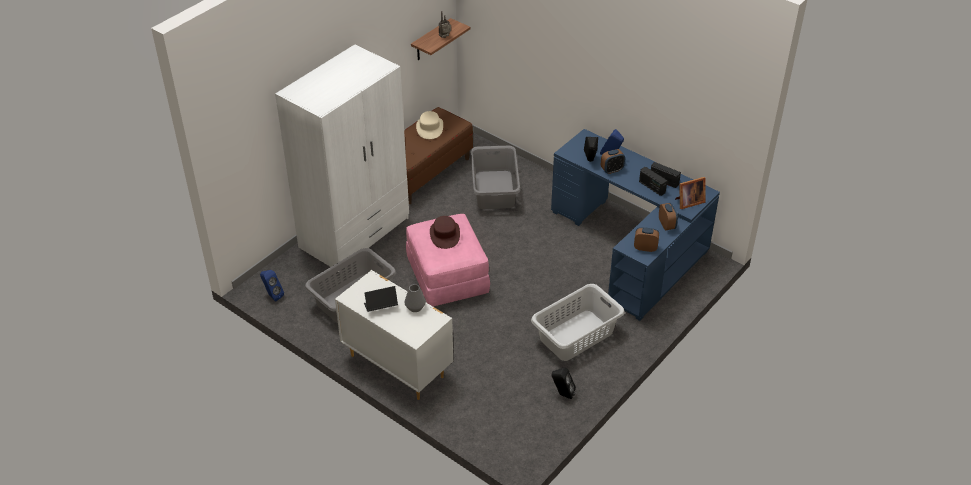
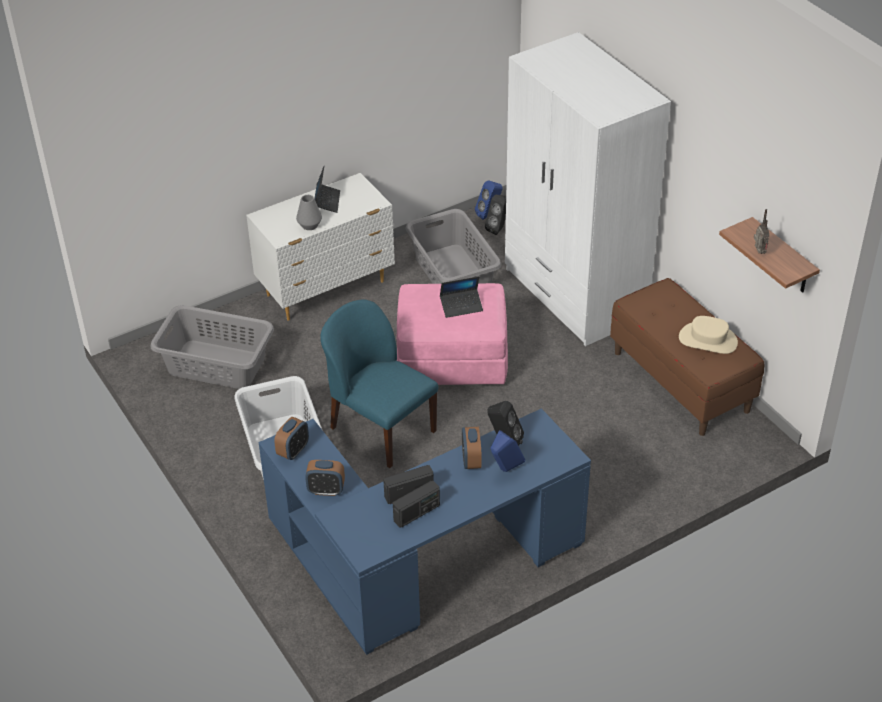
camera: 110 degrees right, 0 degrees up
brown hat [430,216,460,249] -> laptop [440,276,483,318]
grey laundry basket [470,146,520,209] -> grey laundry basket moved to [150,305,274,389]
black speaker [552,367,576,399] -> black speaker moved to [485,195,506,235]
picture frame [675,177,706,209] -> none
none -> blue chair [320,299,439,468]

